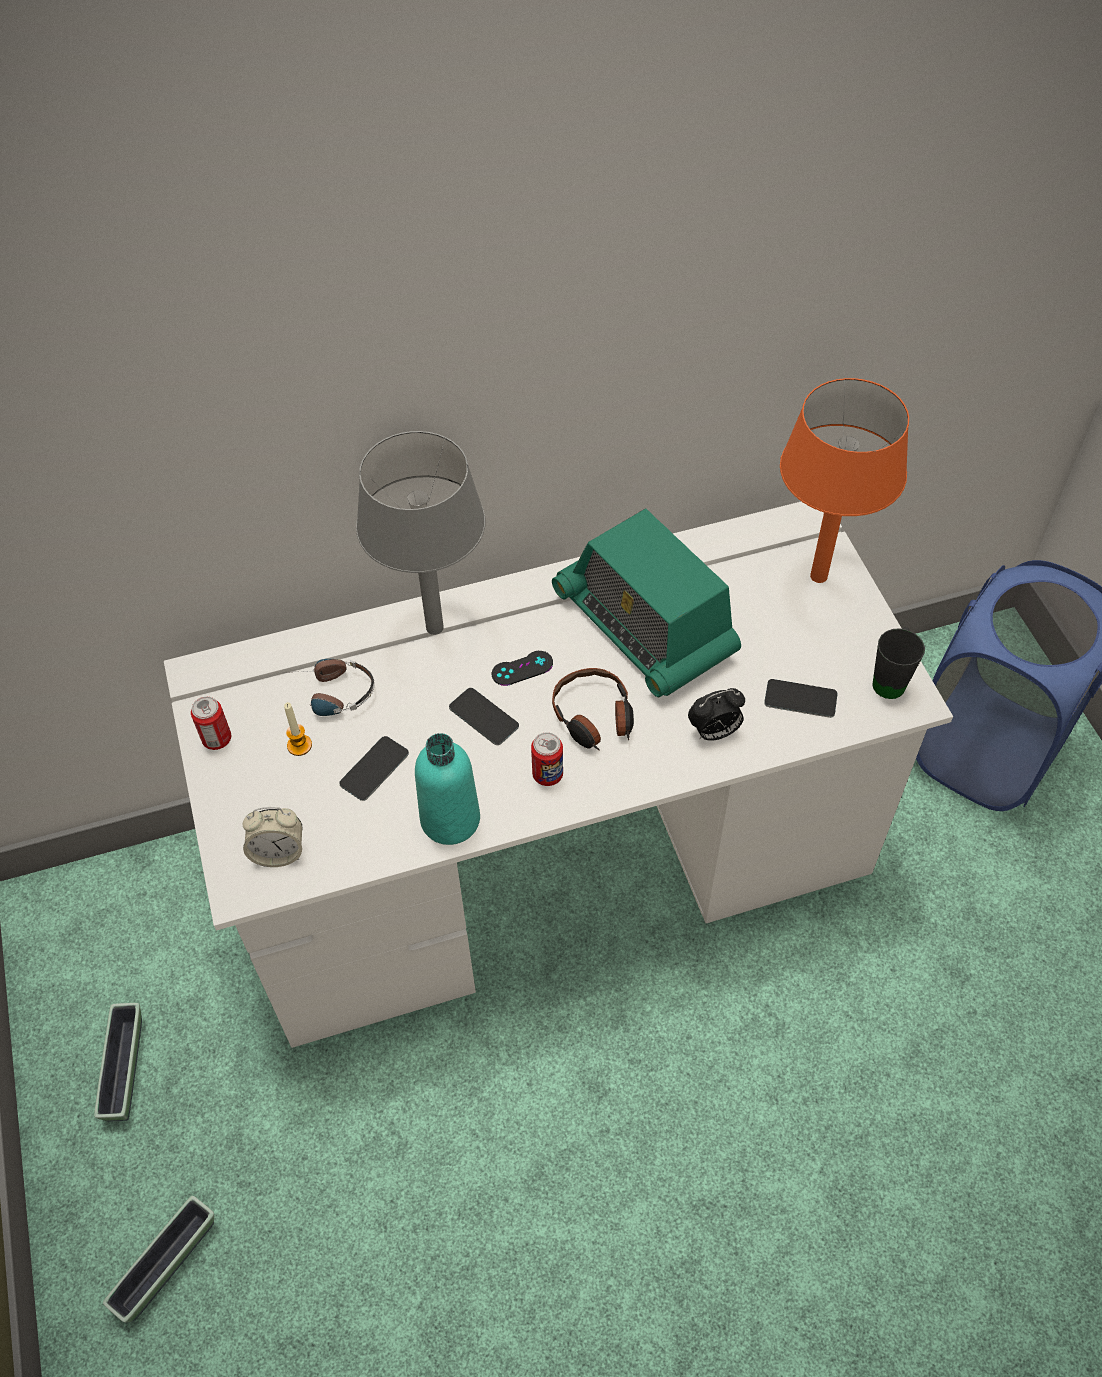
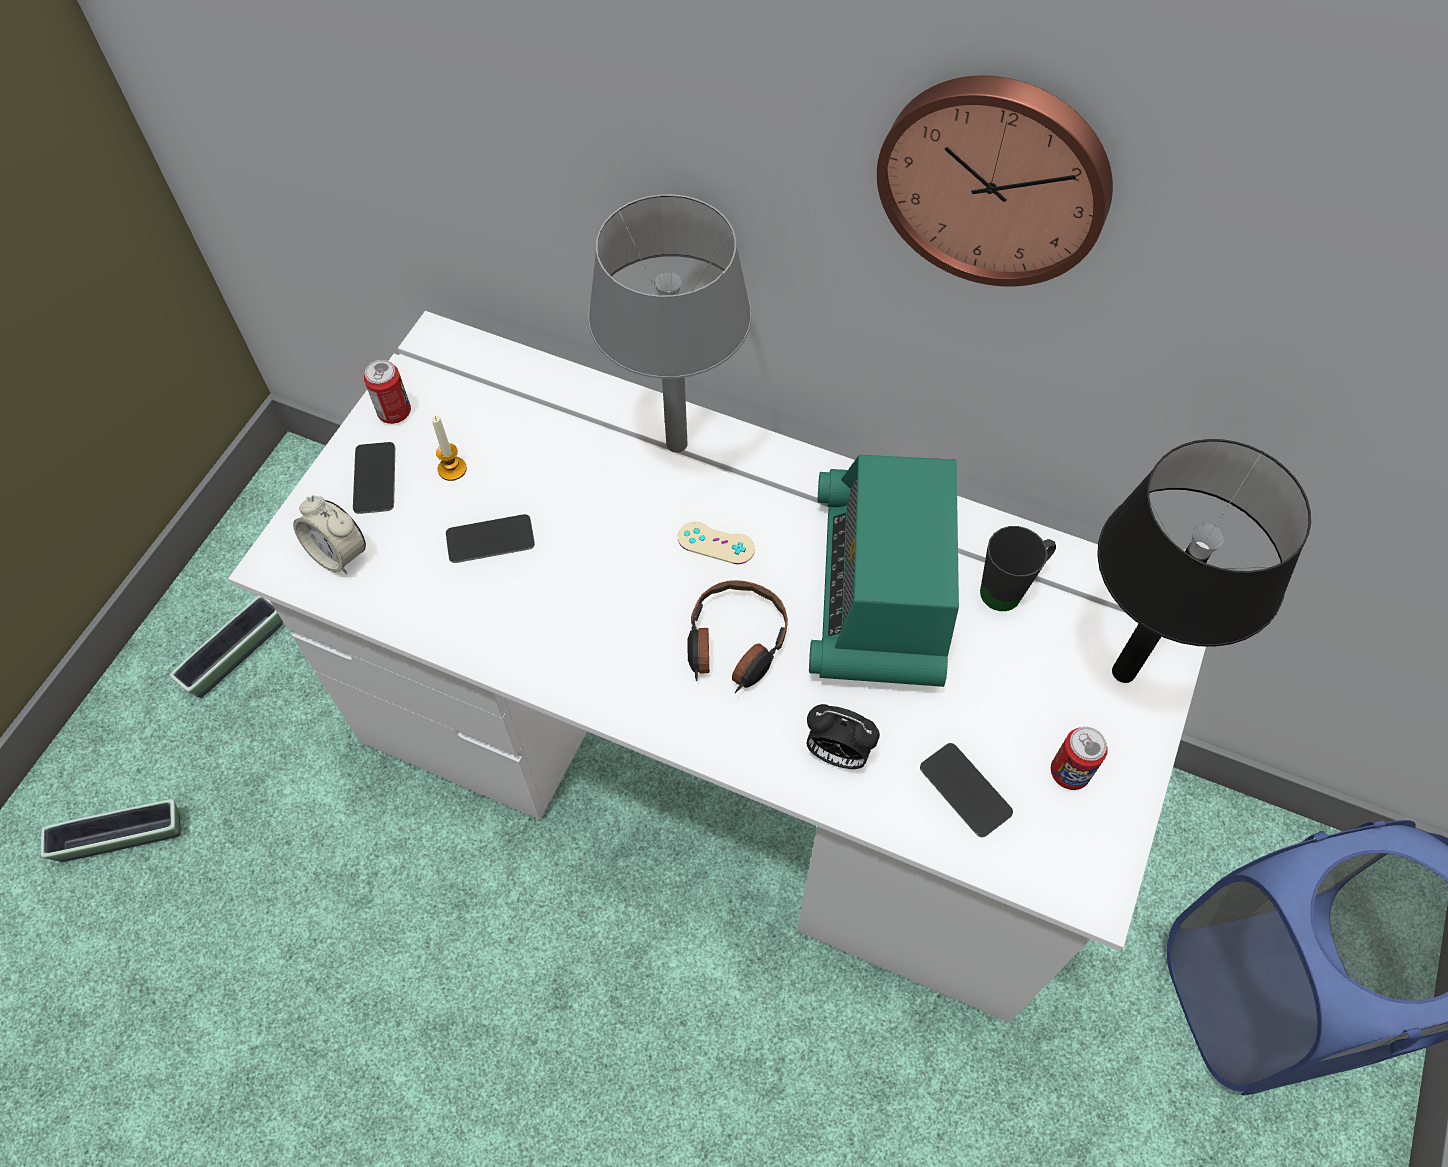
camera: 40 degrees right, 5 degrees up
headphones [285,659,375,716] -> none
turquoise bottle [415,733,480,845] -> none
phone [449,688,519,745] -> phone moved to [353,442,395,514]
black game controller [492,651,553,686] -> beige game controller [678,521,755,564]
can [531,732,563,786] -> can moved to [1051,727,1108,790]
orange table lamp [780,378,909,583] -> black table lamp [1097,439,1311,683]
black mug [872,627,925,699] -> black mug moved to [980,526,1056,611]
none -> wall clock [877,75,1113,287]

